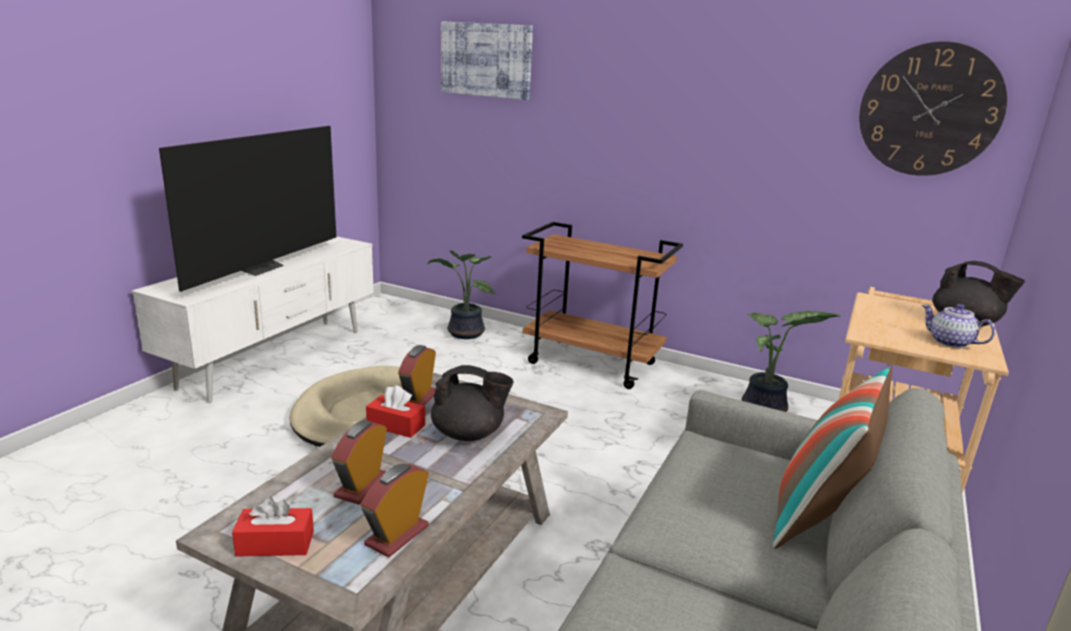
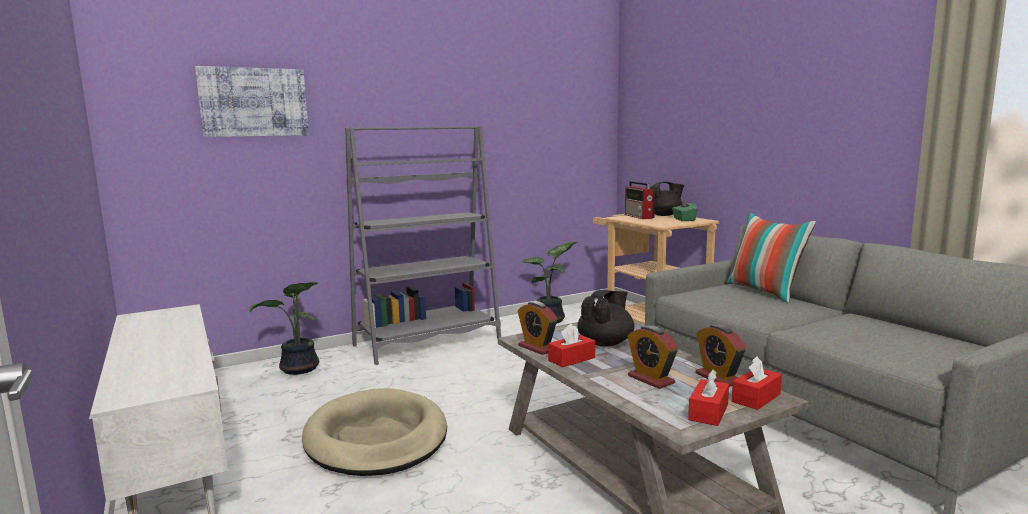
camera: 55 degrees left, 10 degrees down
television [159,126,336,292] -> none
brown cart [522,222,683,389] -> grey bookcase [345,126,501,365]
wall clock [859,41,1007,176] -> none
teapot [922,304,995,348] -> green tissue box [672,199,698,221]
none -> radio [625,181,655,219]
none -> red tissue box [732,356,782,410]

